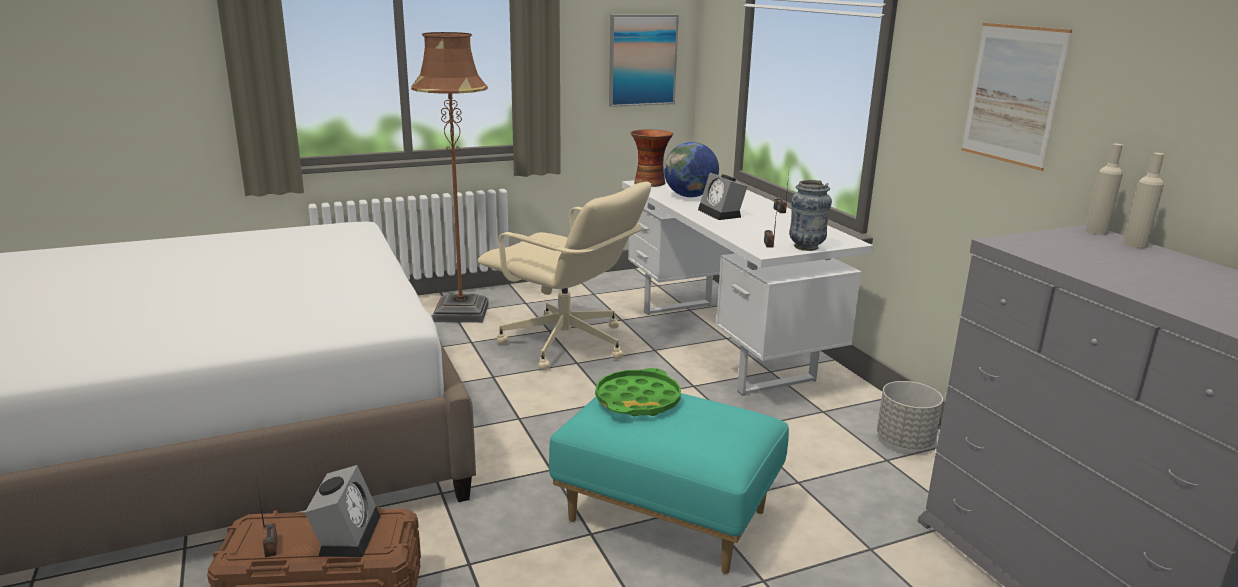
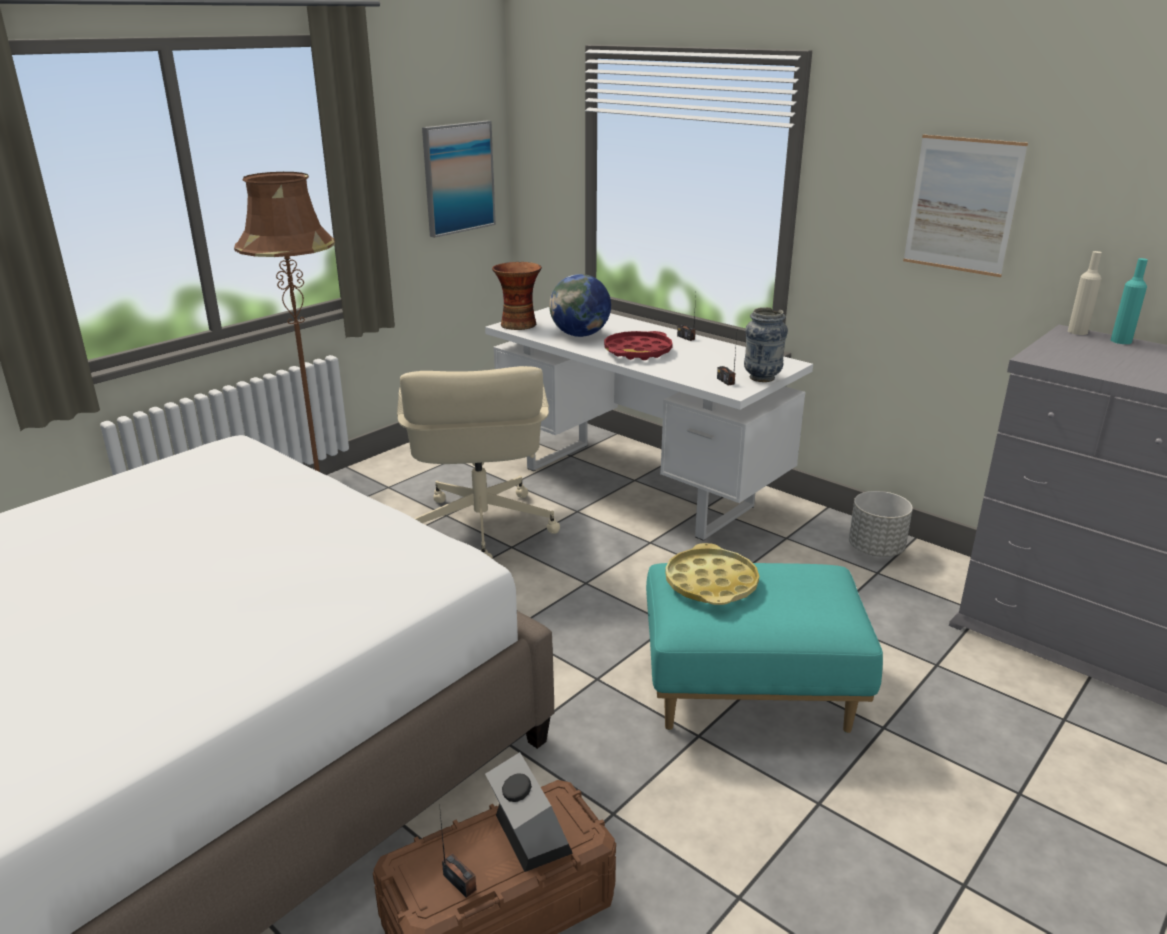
camera: 25 degrees left, 5 degrees up
beige office chair [478,182,651,370] -> beige office chair turned 75 degrees clockwise [397,366,560,559]
green tray [595,368,681,416] -> yellow tray [665,543,759,605]
alarm clock [698,173,747,220] -> red tray [604,331,673,360]
beige bottle [1124,153,1164,248] -> turquoise bottle [1111,258,1148,344]

